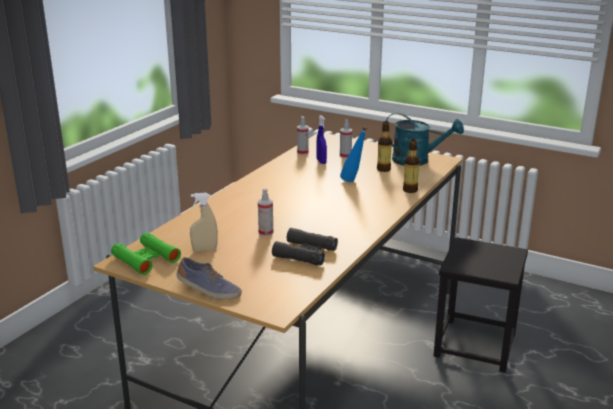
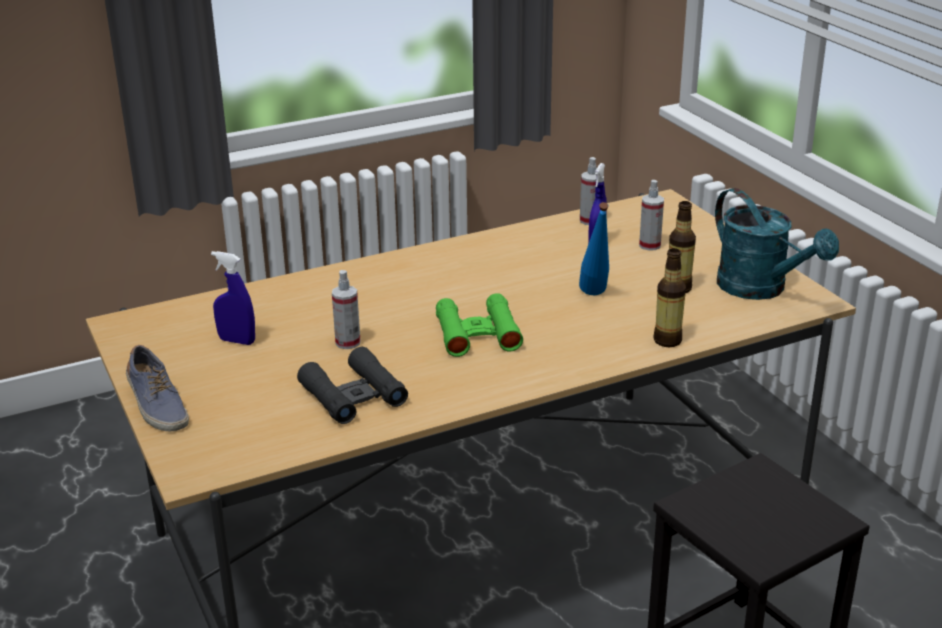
camera: 35 degrees right, 5 degrees up
green binoculars [111,233,181,275] -> green binoculars moved to [436,293,523,357]
beige spray bottle [190,193,218,251] -> blue spray bottle [211,251,255,345]

